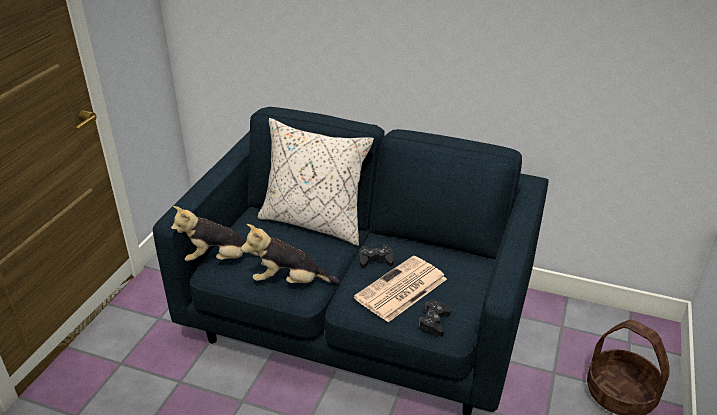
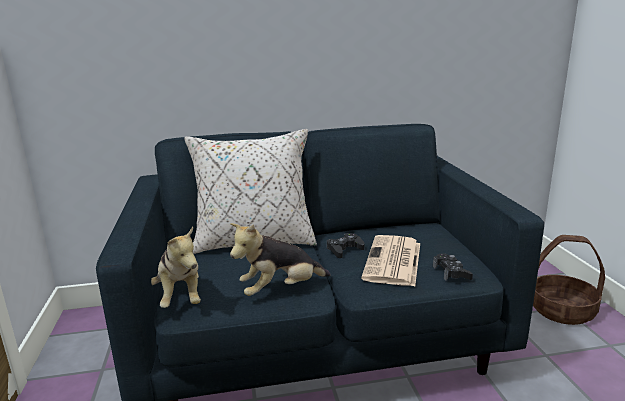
camera: 30 degrees left, 15 degrees down
plush toy [171,206,259,261] -> plush toy turned 75 degrees counterclockwise [151,227,201,308]

